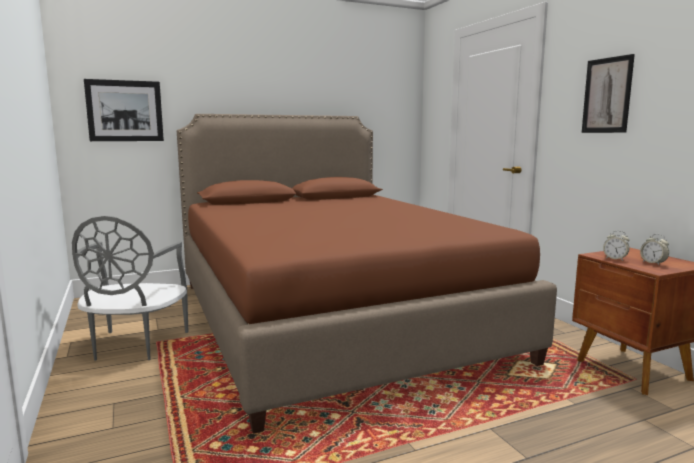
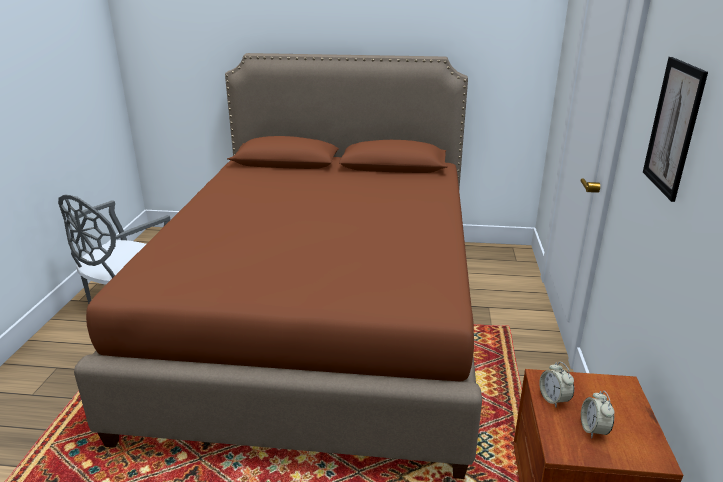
camera: 30 degrees right, 15 degrees up
picture [84,79,164,141] -> none

